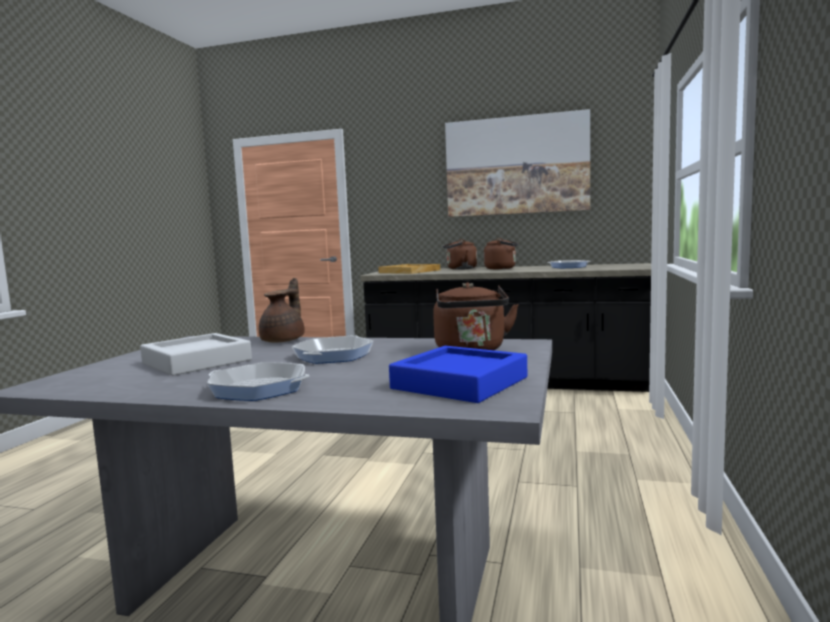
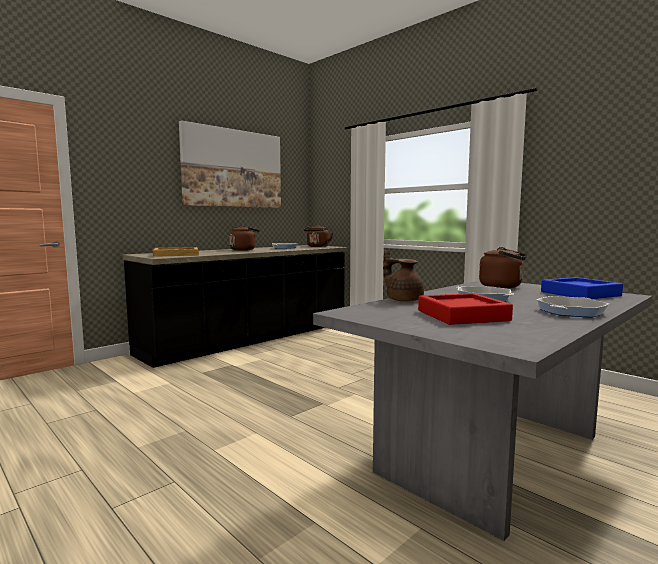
camera: 60 degrees left, 0 degrees up
grey tray [140,333,252,376] -> red tray [418,293,513,325]
brown kettle [443,239,477,270] -> brown kettle moved to [304,225,333,247]

